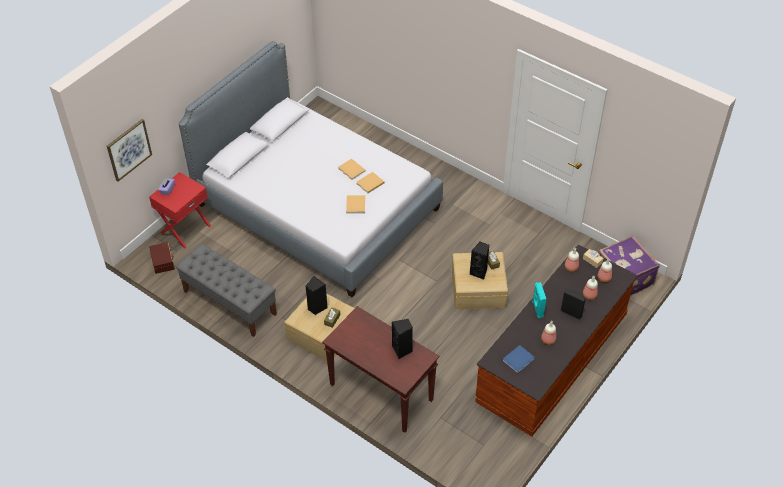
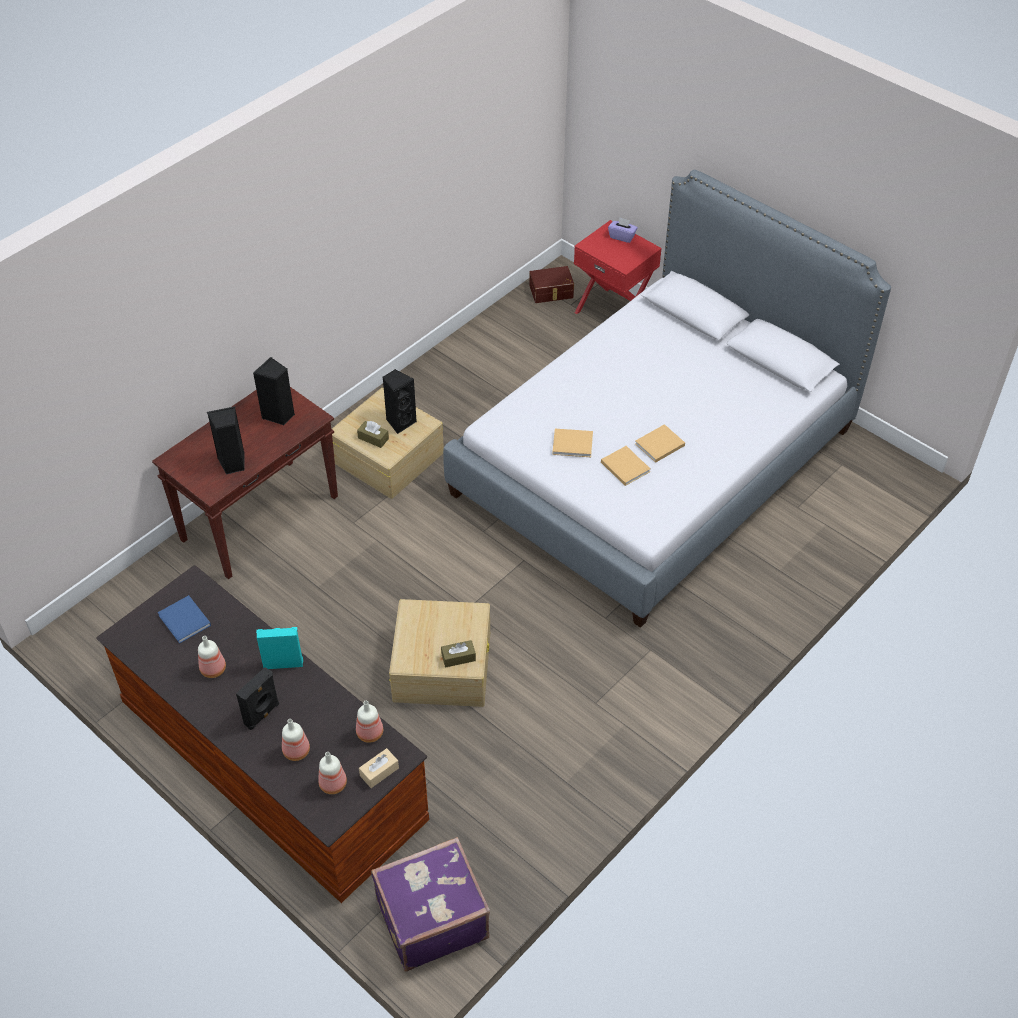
camera: 95 degrees right, 0 degrees up
picture [107,119,152,182] -> none
grey bench [176,244,277,337] -> none
black speaker [470,242,489,280] -> black speaker moved to [253,357,295,425]

